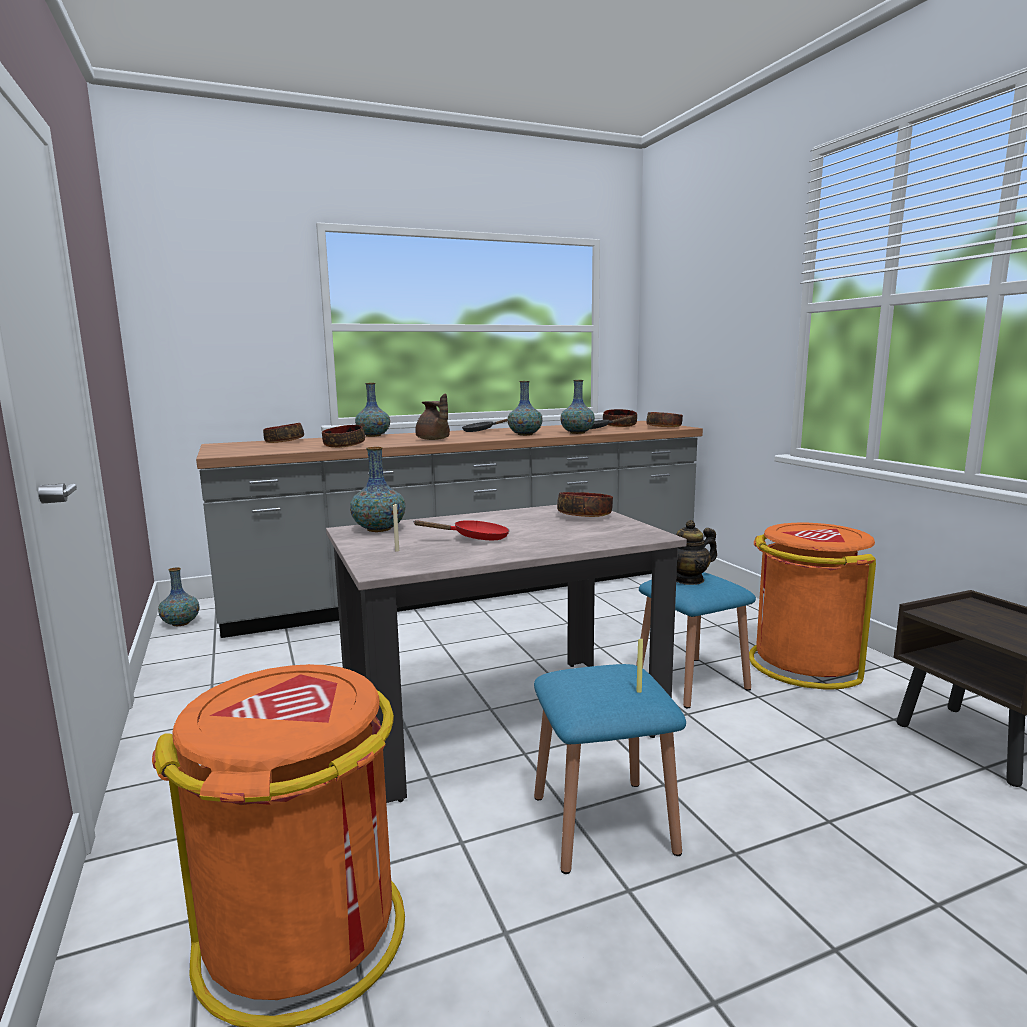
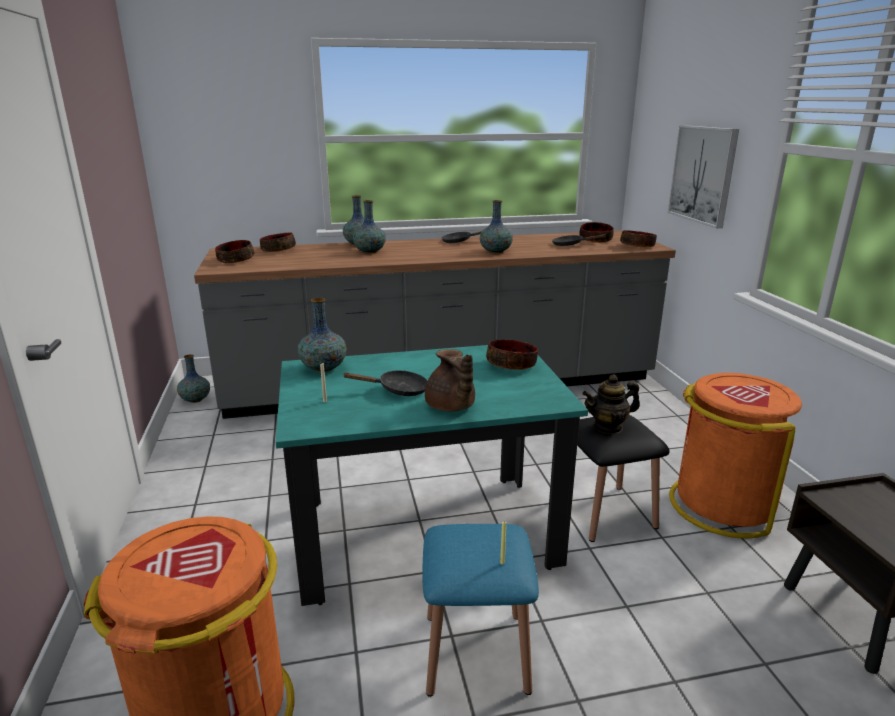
camera: 10 degrees right, 10 degrees up
bowl [322,425,365,448] -> bowl moved to [215,240,254,263]
beige dining table [326,505,687,803] -> turquoise dining table [275,342,588,606]
red frying pan [413,520,510,540] -> black frying pan [342,370,428,396]
brown teapot [415,393,450,440] -> brown teapot moved to [425,349,475,412]
vase [560,380,595,434] -> vase moved to [352,200,386,253]
blue stool [636,572,756,708] -> black stool [577,415,670,542]
none -> picture [668,125,739,228]

